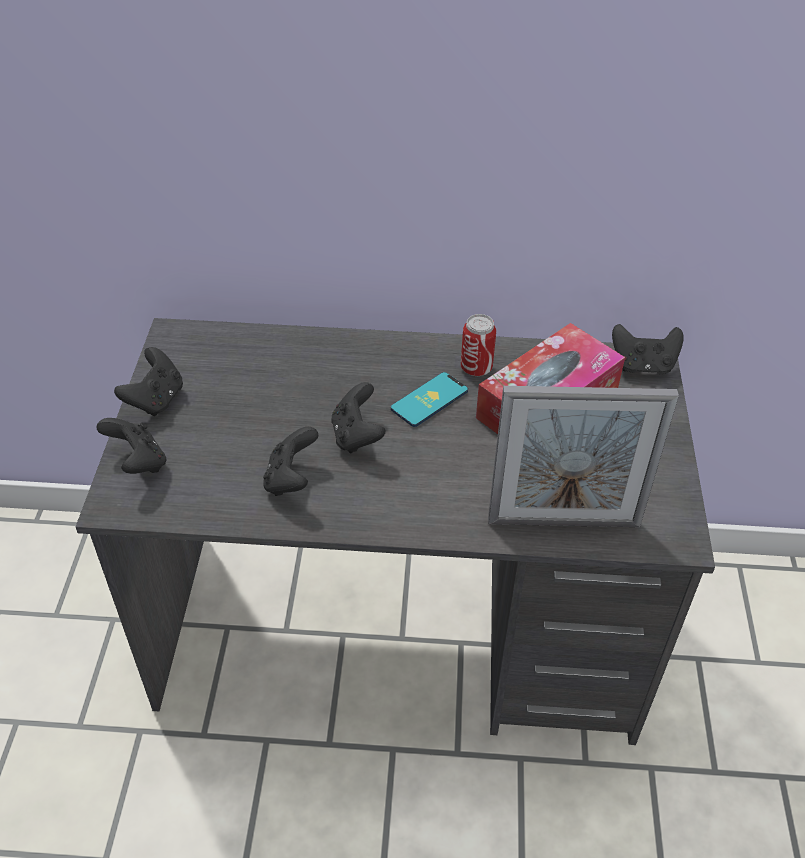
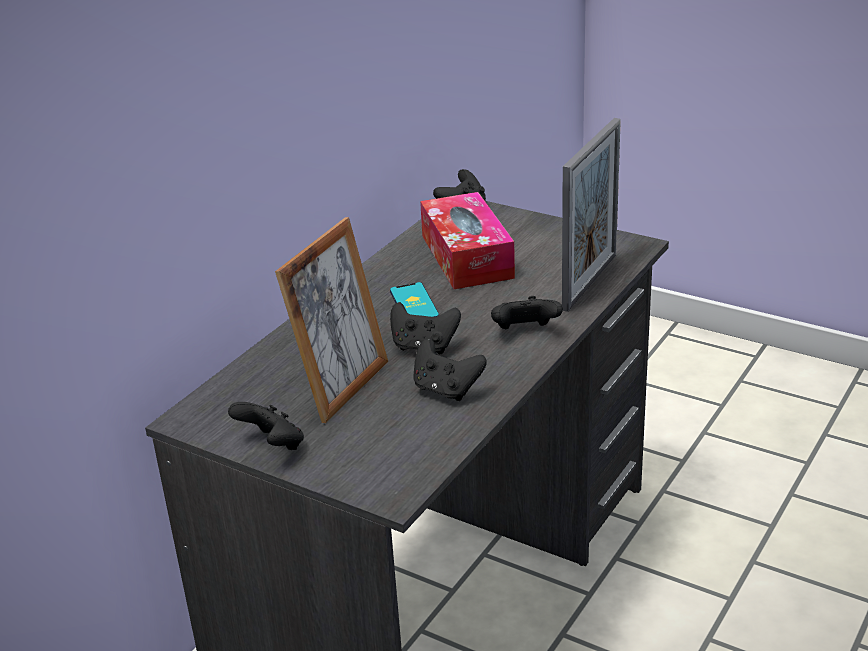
camera: 60 degrees left, 15 degrees down
black game controller [97,418,166,474] -> black game controller moved to [491,296,563,329]
can [461,314,496,376] -> none
none -> picture frame [275,217,388,423]

